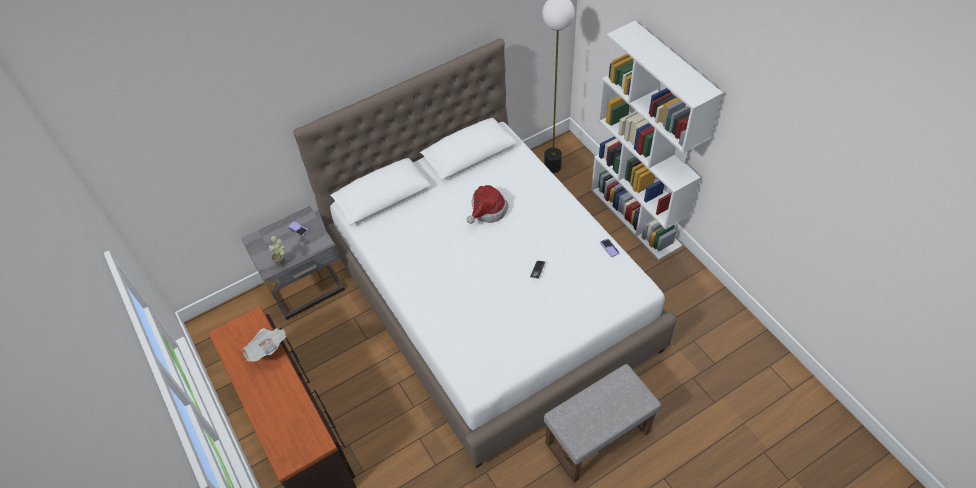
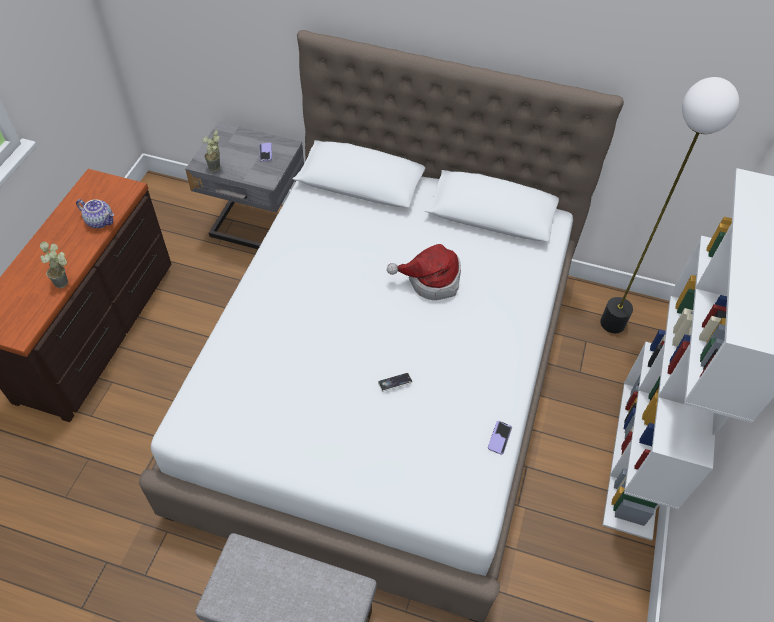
camera: 45 degrees right, 0 degrees up
newspaper [243,328,286,362] -> teapot [76,199,114,228]
none -> potted plant [40,242,68,288]

